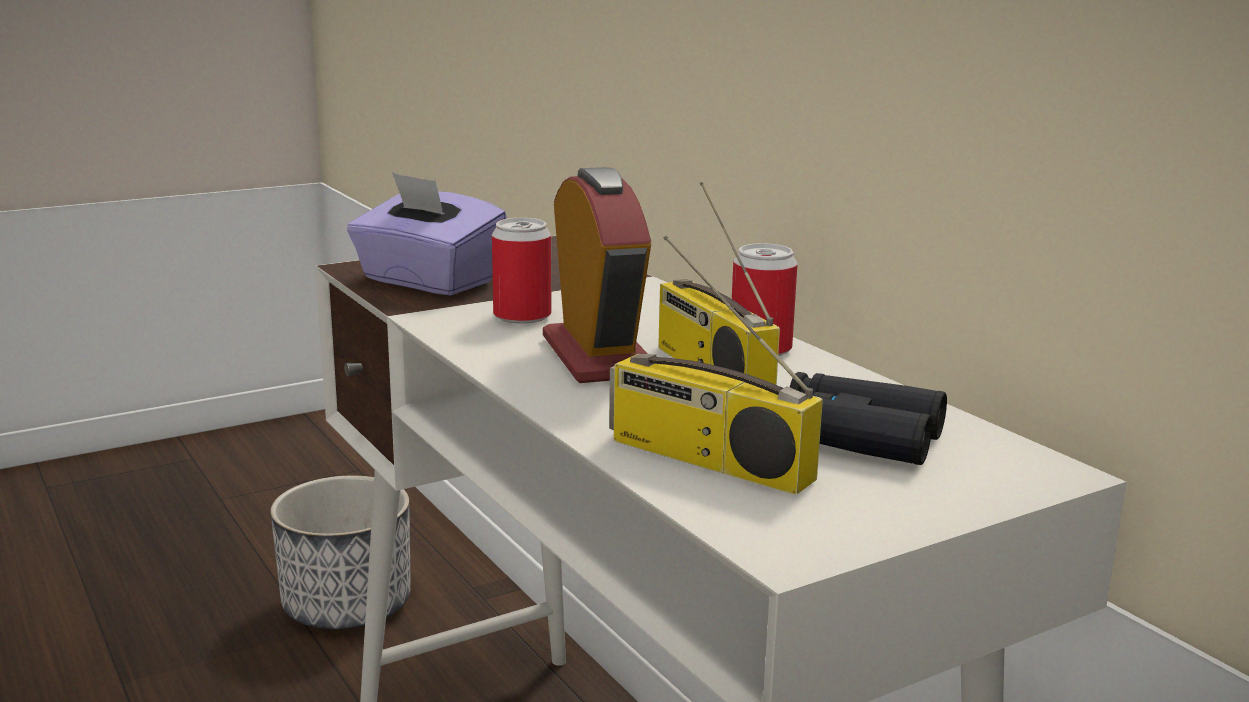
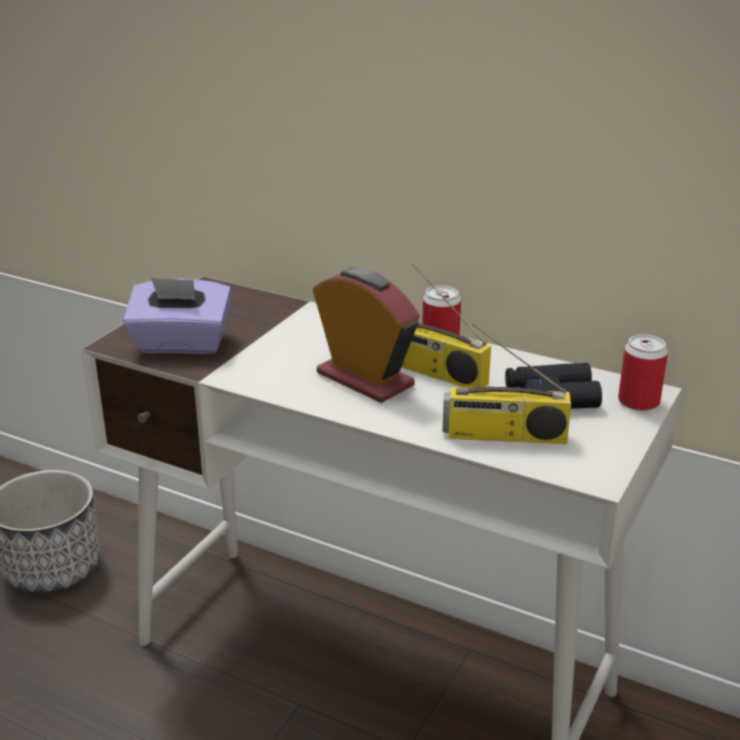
camera: 30 degrees left, 10 degrees up
can [492,218,551,324] -> can moved to [618,334,668,411]

